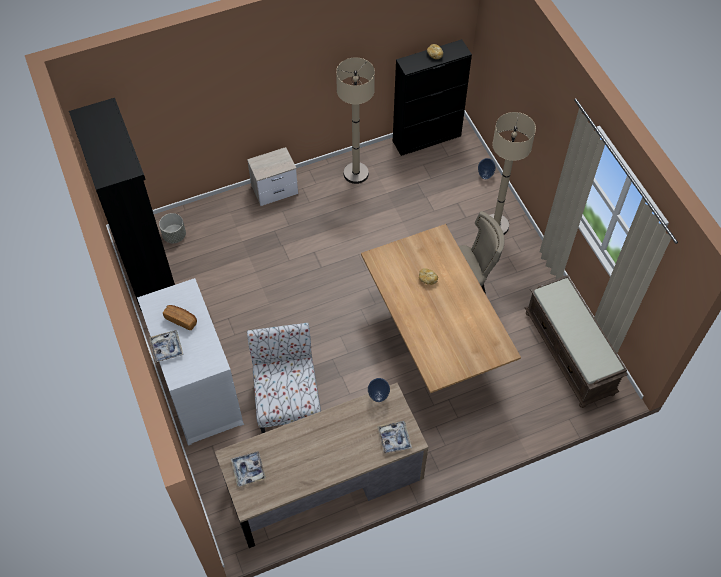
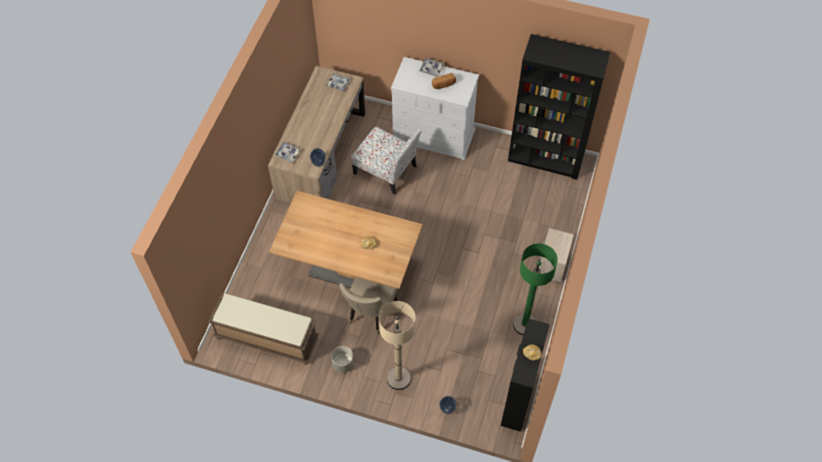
camera: 130 degrees right, 0 degrees up
grey planter [159,213,186,243] -> grey planter moved to [331,346,354,373]
beige floor lamp [336,58,375,184] -> green floor lamp [513,243,558,335]

